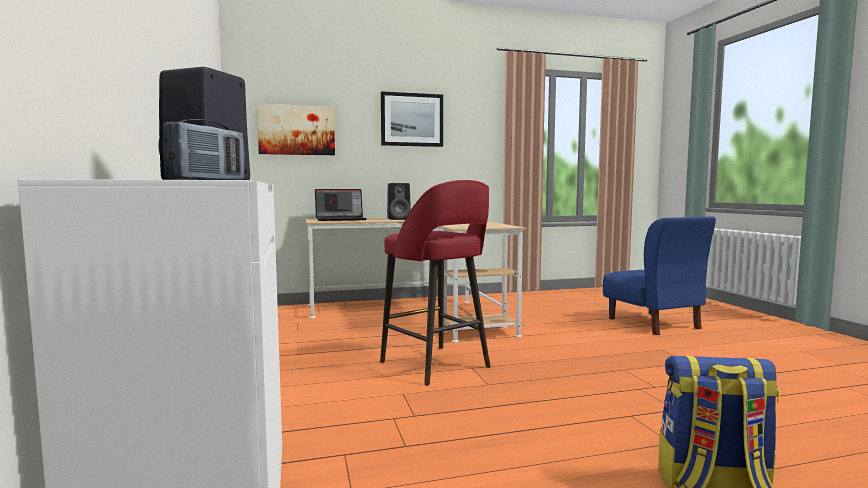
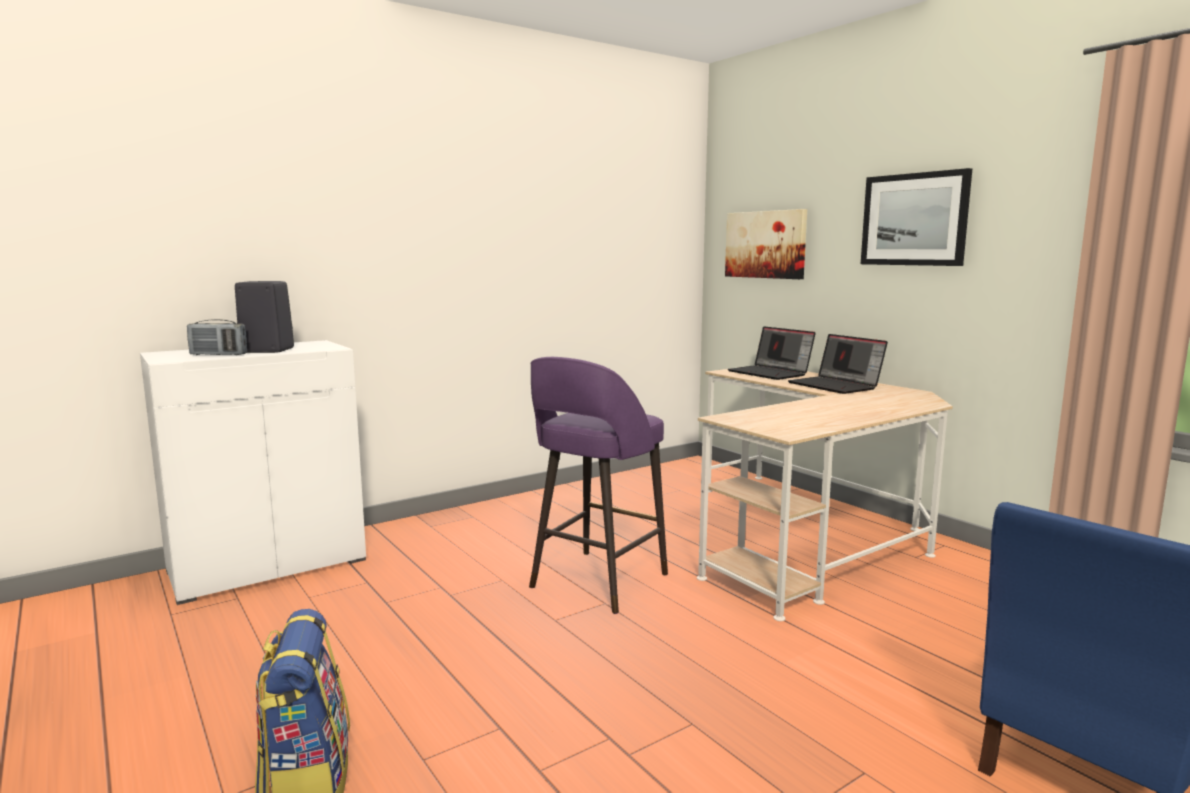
camera: 70 degrees right, 5 degrees up
red stool [380,180,491,386] -> purple stool [529,357,668,614]
black speaker [387,183,411,220] -> laptop [788,334,888,394]

